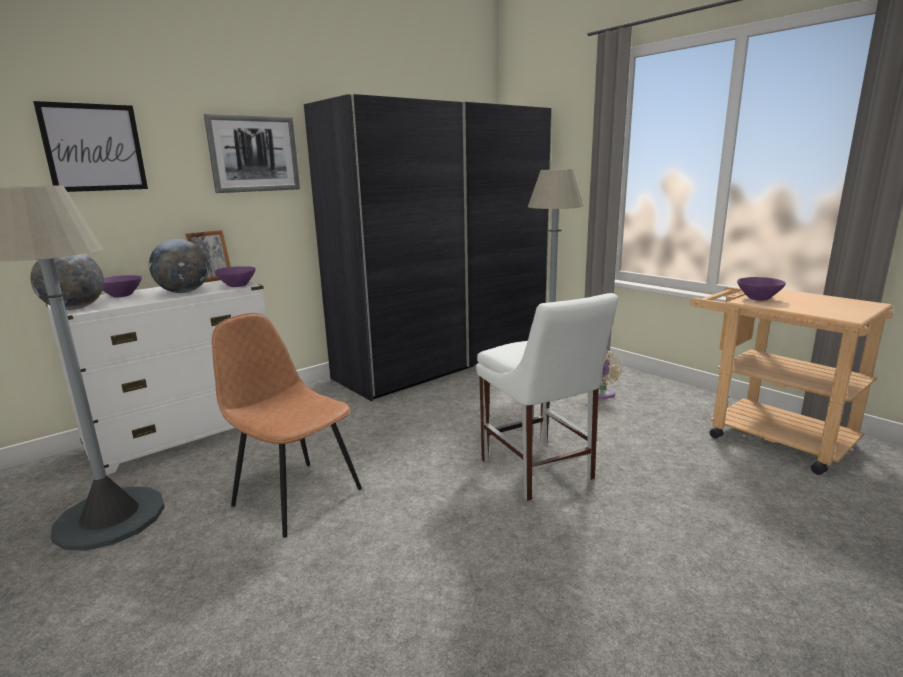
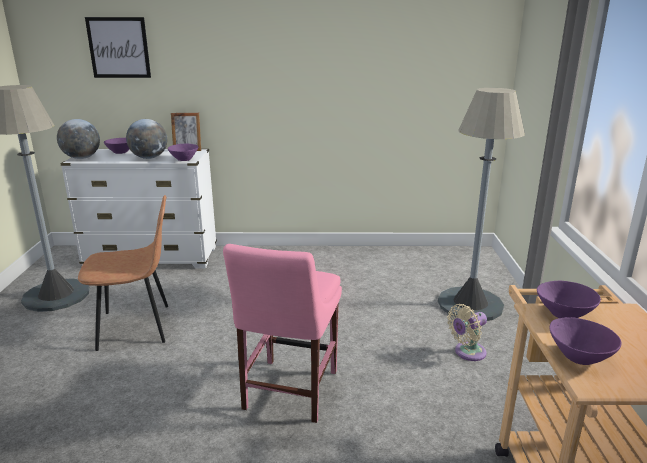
camera: 40 degrees right, 5 degrees up
picture [204,114,300,193] -> none
brown chair [212,313,362,538] -> brown chair turned 90 degrees clockwise [78,195,168,351]
grey wardrobe [304,94,552,401] -> none
white chair [476,293,618,501] -> pink chair [223,244,342,423]
none -> purple bowl [550,317,621,365]

